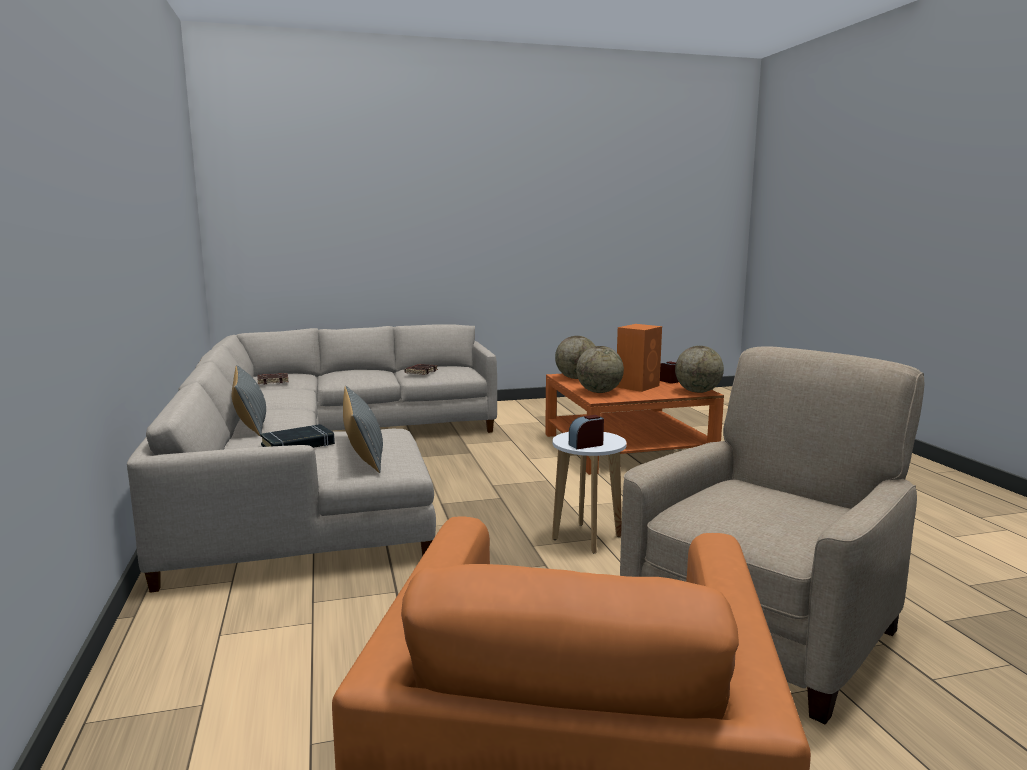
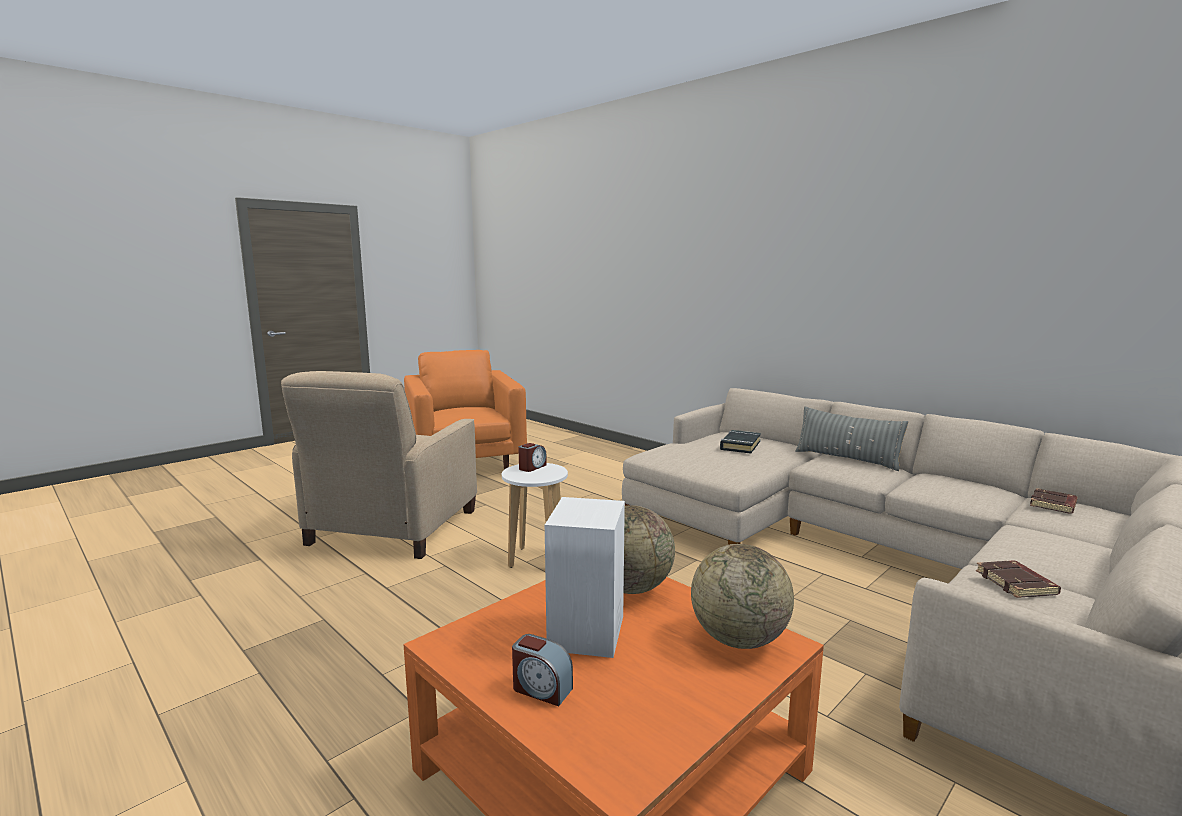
camera: 150 degrees right, 0 degrees up
grey pillow [343,386,383,473] -> none
orange speaker [616,324,662,392] -> white speaker [545,497,625,658]
globe [675,346,724,393] -> none

